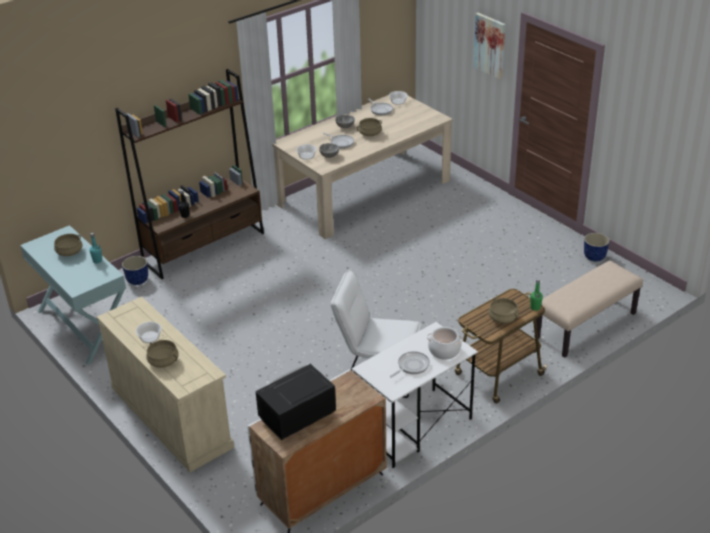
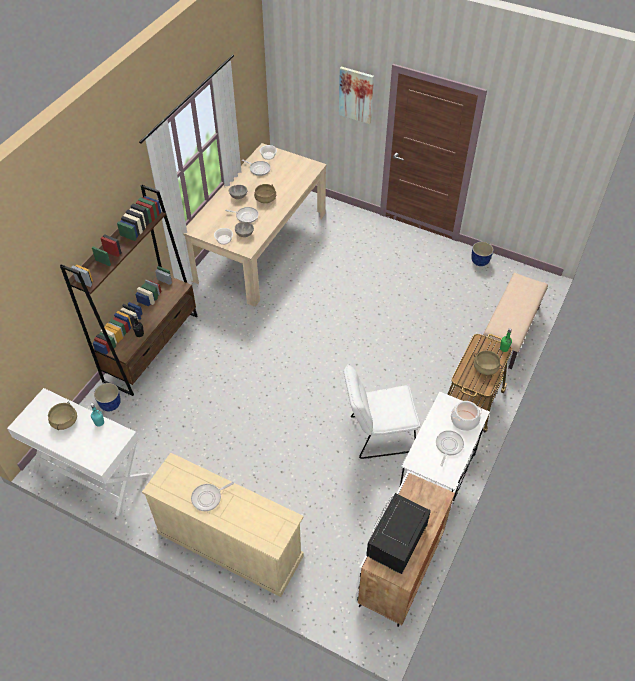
camera: 25 degrees left, 15 degrees up
turquoise console table [20,225,126,365] -> white console table [7,388,149,516]
bowl [136,322,162,343] -> frying pan [191,482,234,511]
beige cooking pot [146,340,179,368] -> none

